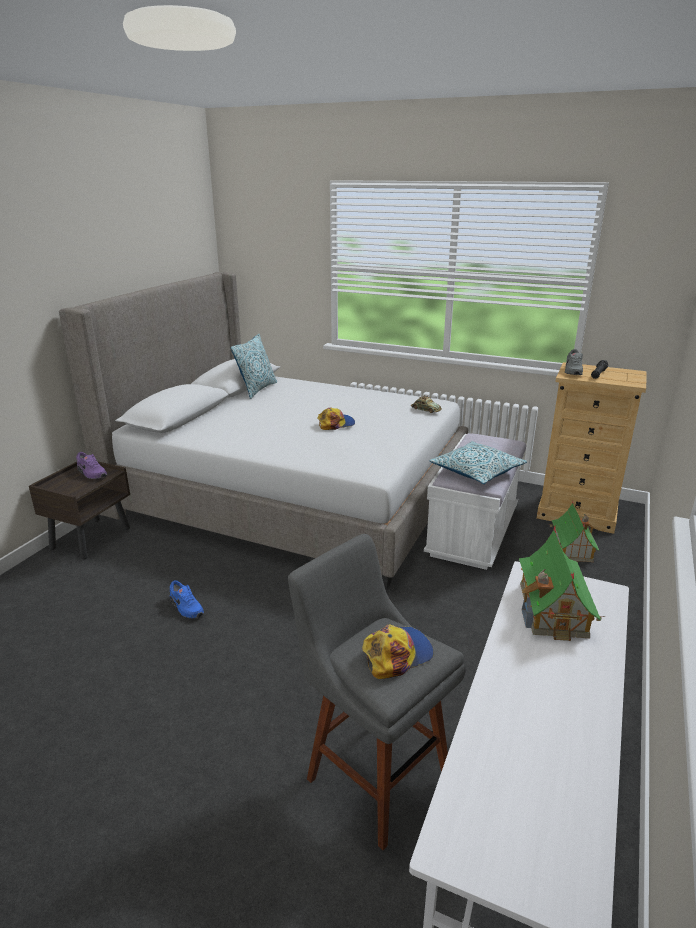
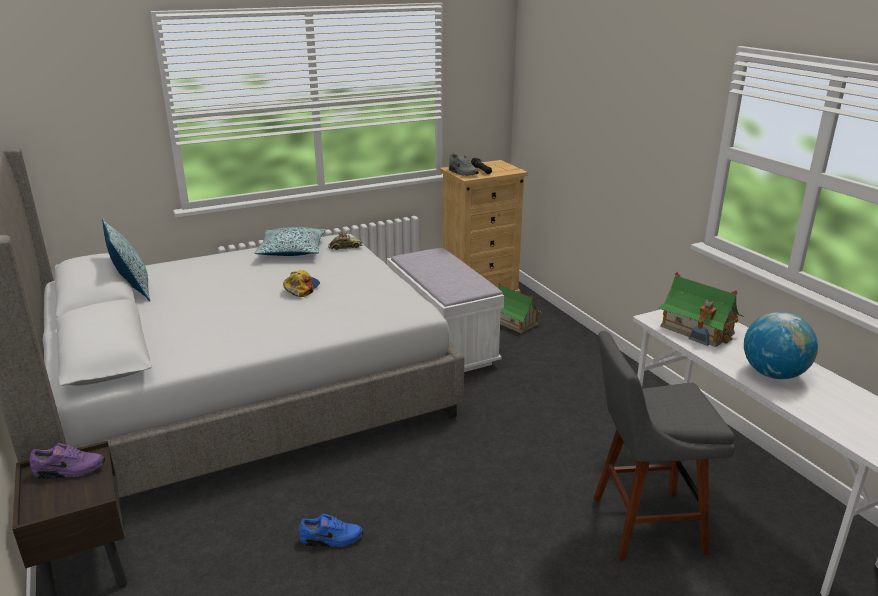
camera: 50 degrees left, 0 degrees up
cap [362,624,434,679] -> none
pillow [429,441,527,484] -> pillow moved to [255,227,326,256]
none -> globe [744,312,818,379]

